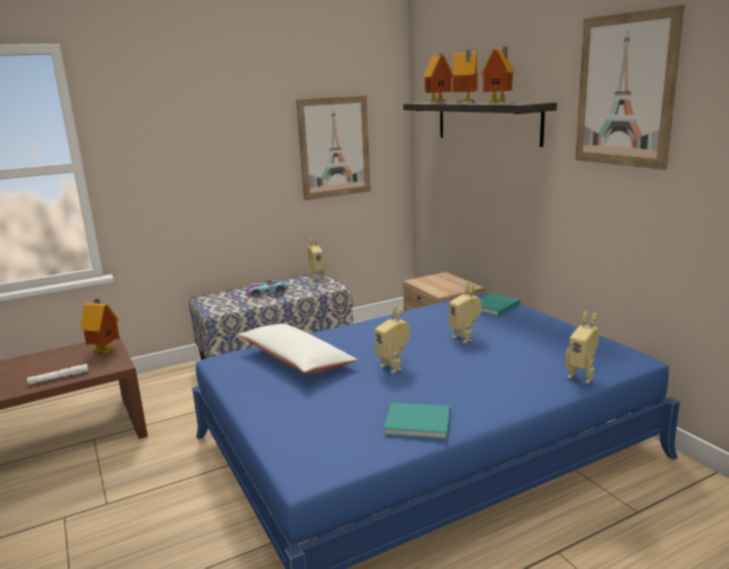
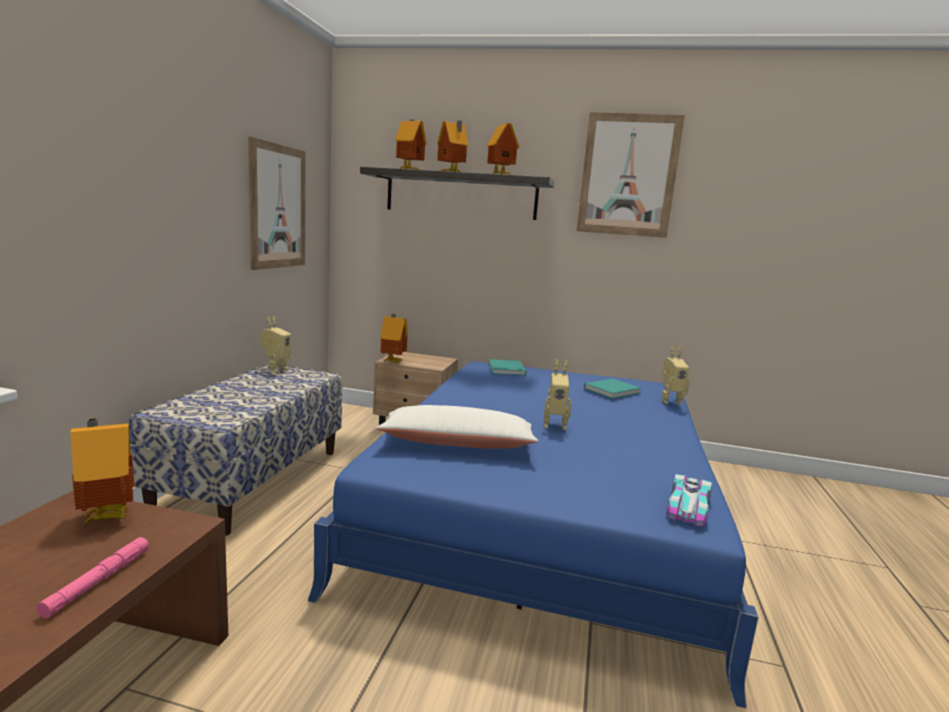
camera: 50 degrees left, 5 degrees down
white flashlight [27,364,89,385] -> pink flashlight [36,537,149,618]
toy car [246,279,288,297] -> toy car moved to [667,474,712,526]
turquoise book [384,403,450,439] -> turquoise book moved to [584,379,641,399]
toy robot [449,282,481,343] -> none
none -> toy house [380,314,408,363]

